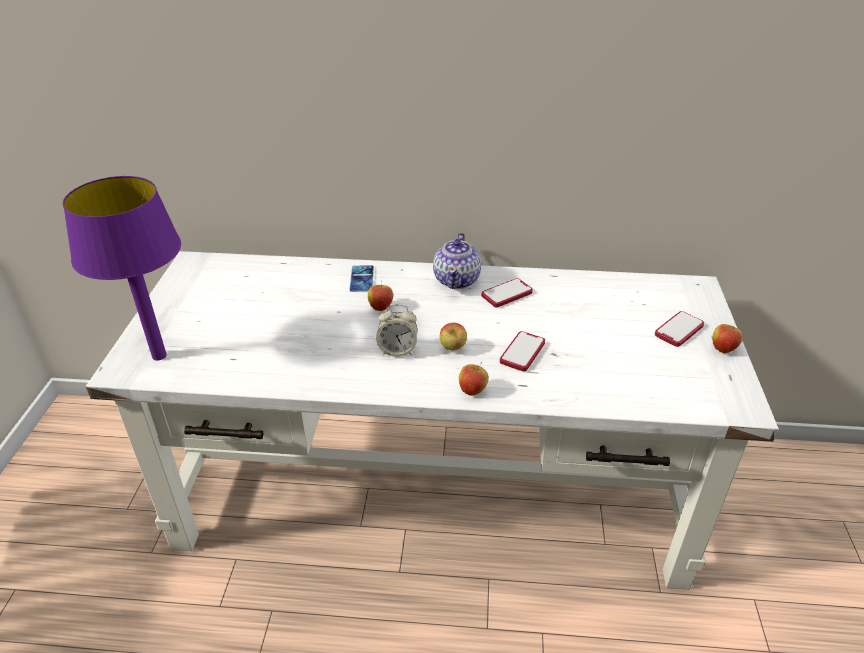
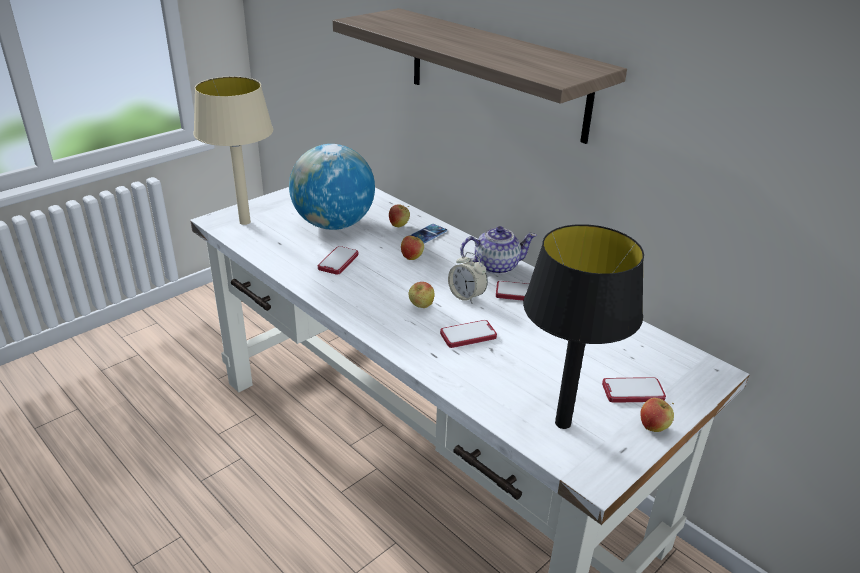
camera: 40 degrees right, 5 degrees down
purple table lamp [63,176,181,361] -> beige table lamp [193,76,273,225]
alarm clock [376,304,417,357] -> alarm clock moved to [448,252,488,303]
teapot [433,233,481,289] -> teapot turned 150 degrees counterclockwise [460,226,537,274]
apple [459,362,489,396] -> apple moved to [389,204,410,228]
none -> globe [289,144,375,230]
none -> phone [318,246,359,275]
none -> shelf [333,8,627,144]
none -> black table lamp [523,224,644,429]

